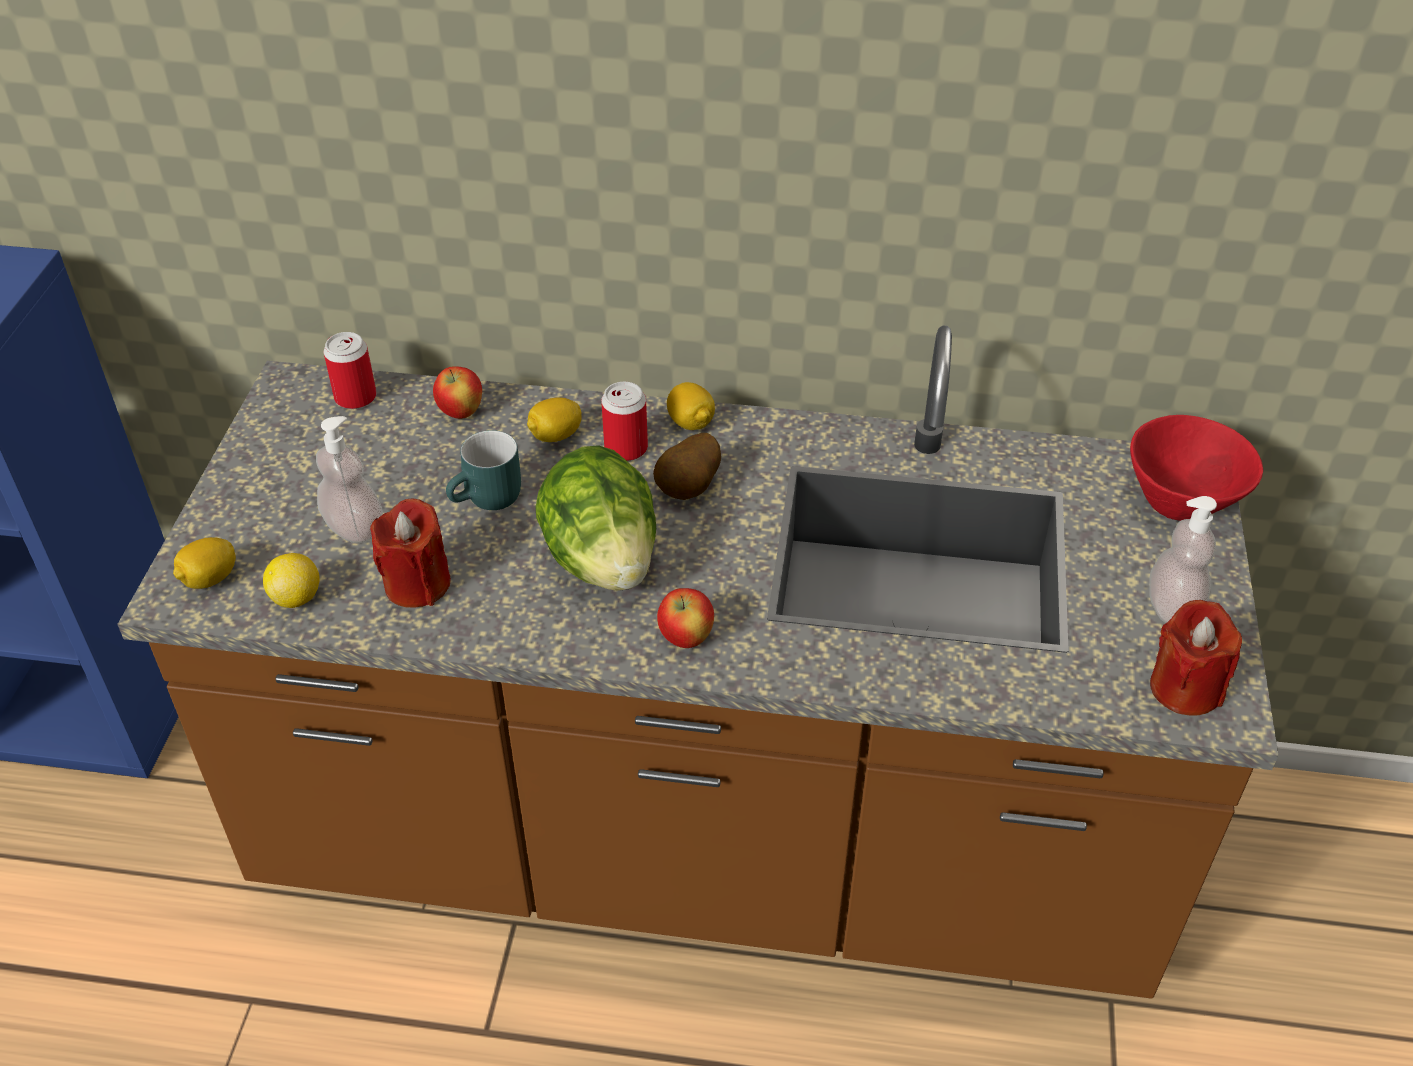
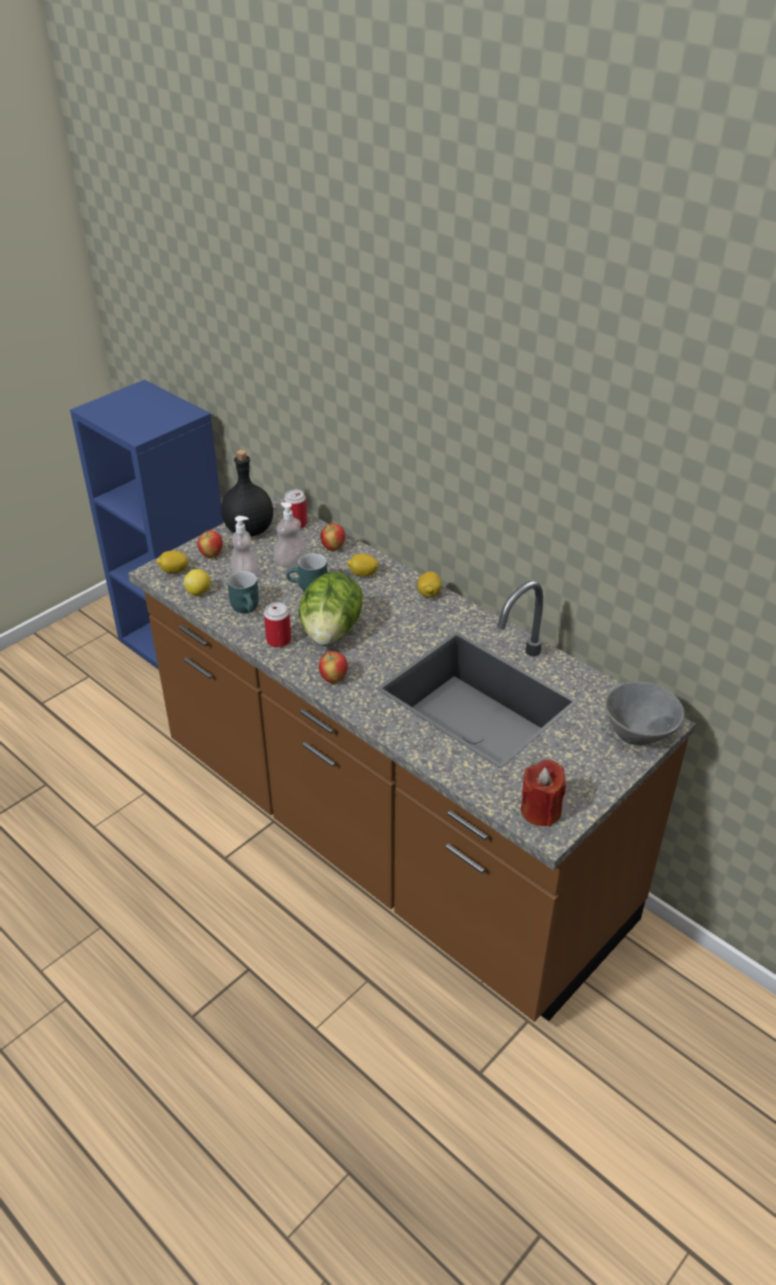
camera: 35 degrees right, 5 degrees down
red candle [370,499,451,608] -> turquoise mug [227,571,259,613]
can [601,381,648,461] -> can moved to [264,602,291,648]
potato [653,432,721,500] -> none
red bowl [1130,415,1263,521] -> grey bowl [604,682,684,745]
soap dispenser [1149,496,1217,623] -> soap dispenser moved to [273,502,307,568]
none -> apple [198,530,223,558]
none -> black bottle [221,450,273,537]

